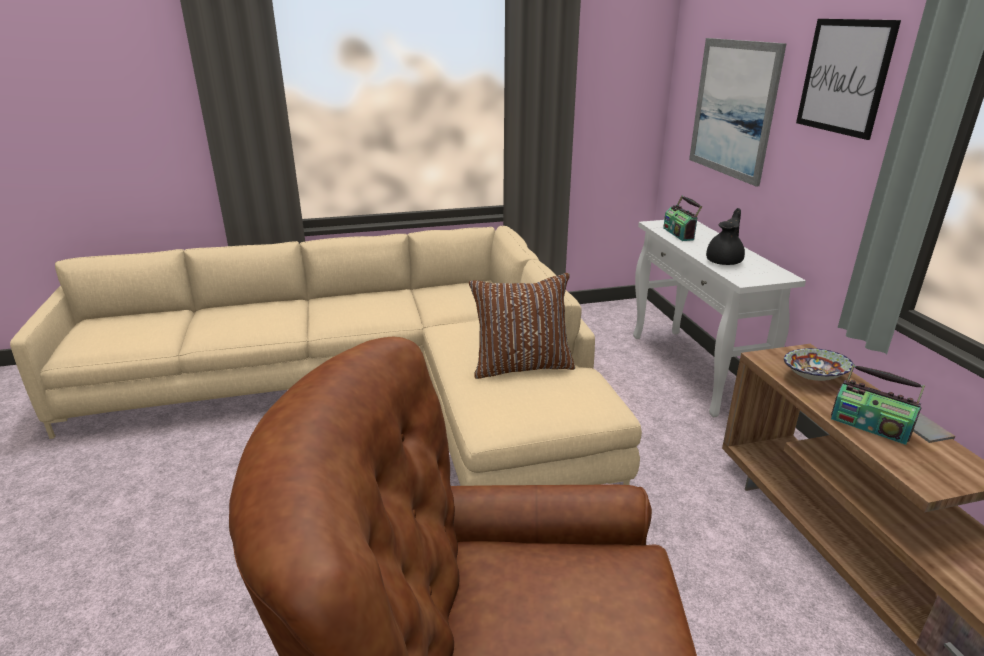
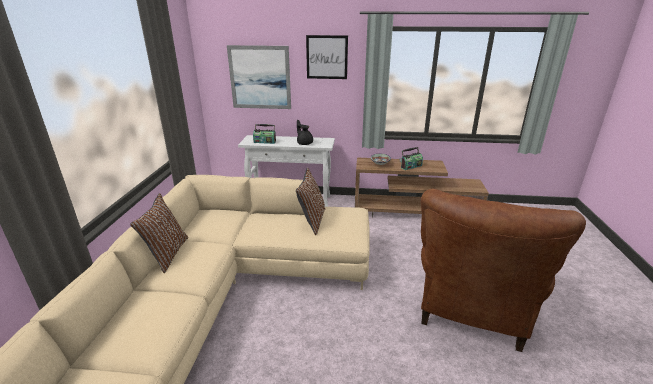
camera: 70 degrees left, 0 degrees up
none -> brown pillow [130,193,188,273]

